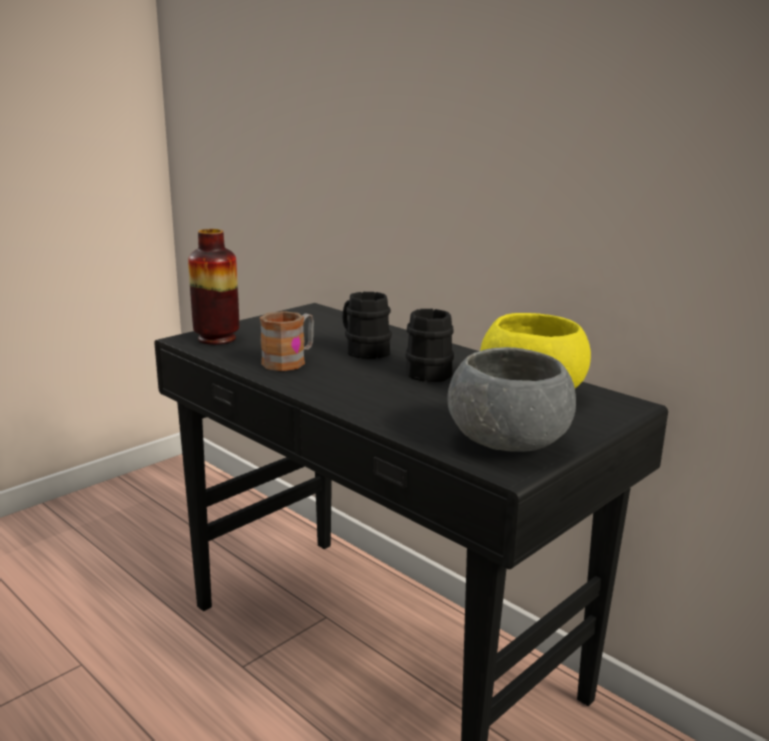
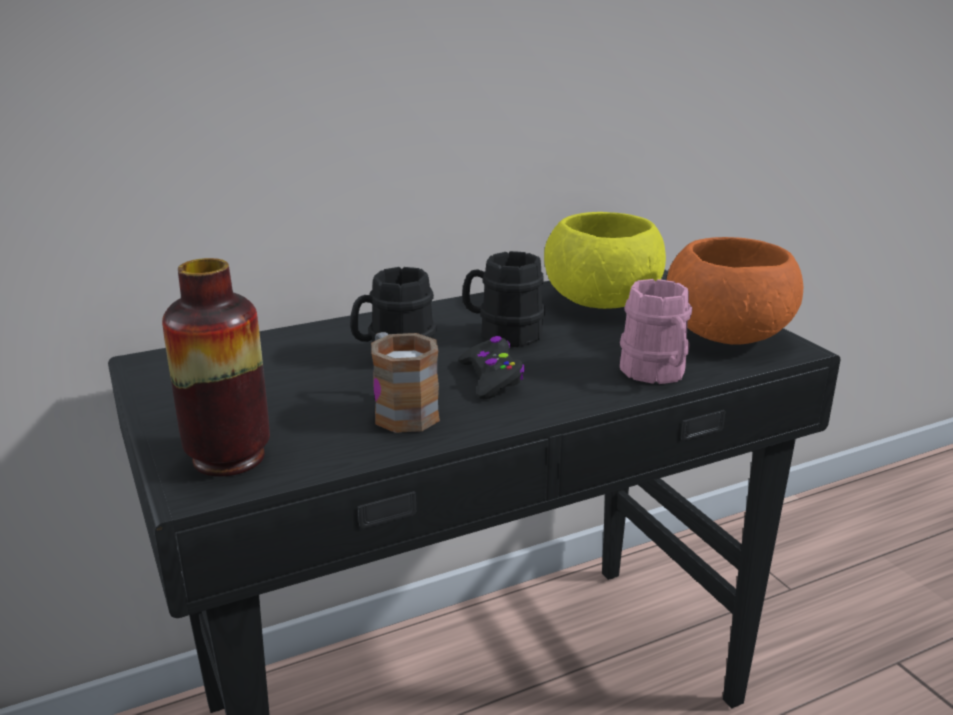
camera: 70 degrees left, 5 degrees up
grey bowl [448,347,576,452] -> orange bowl [667,237,803,345]
none -> black game controller [458,336,525,400]
none -> pink mug [620,279,692,384]

